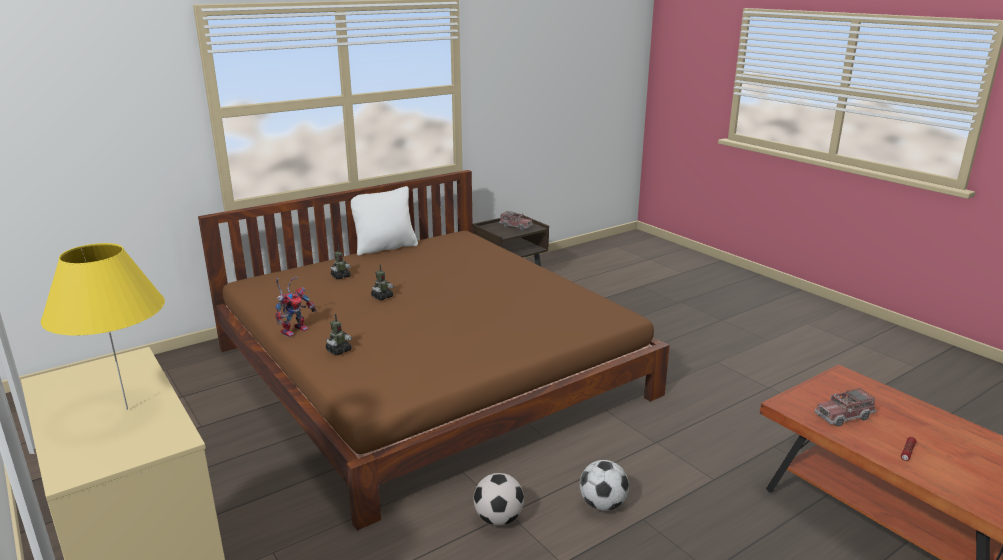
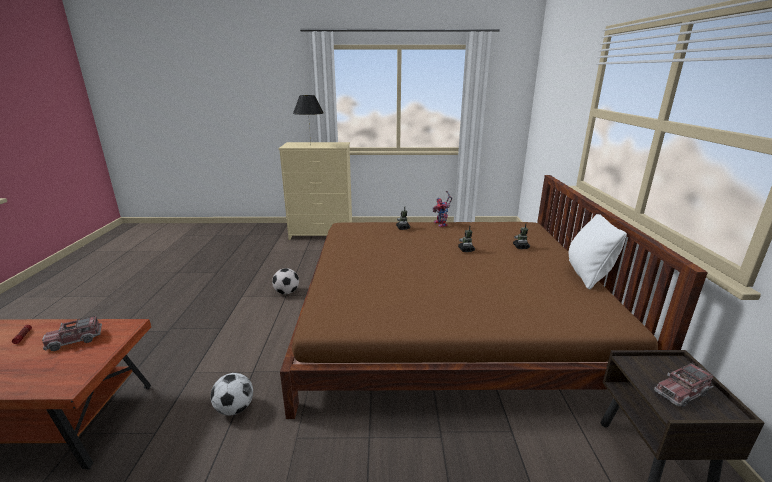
camera: 125 degrees right, 0 degrees up
yellow table lamp [41,243,165,410] -> black table lamp [293,95,323,145]
football [580,460,629,511] -> football moved to [210,373,253,415]
toy truck [815,388,876,427] -> toy truck turned 135 degrees counterclockwise [42,315,102,351]

